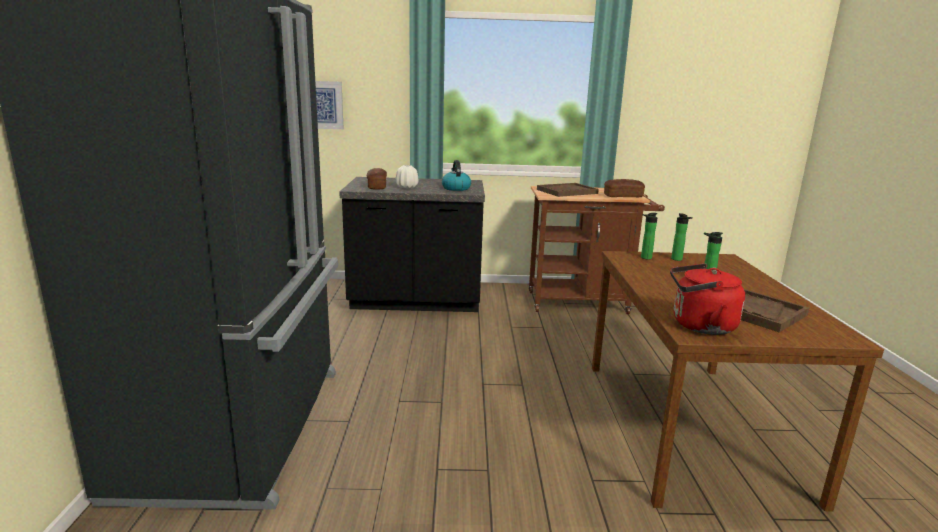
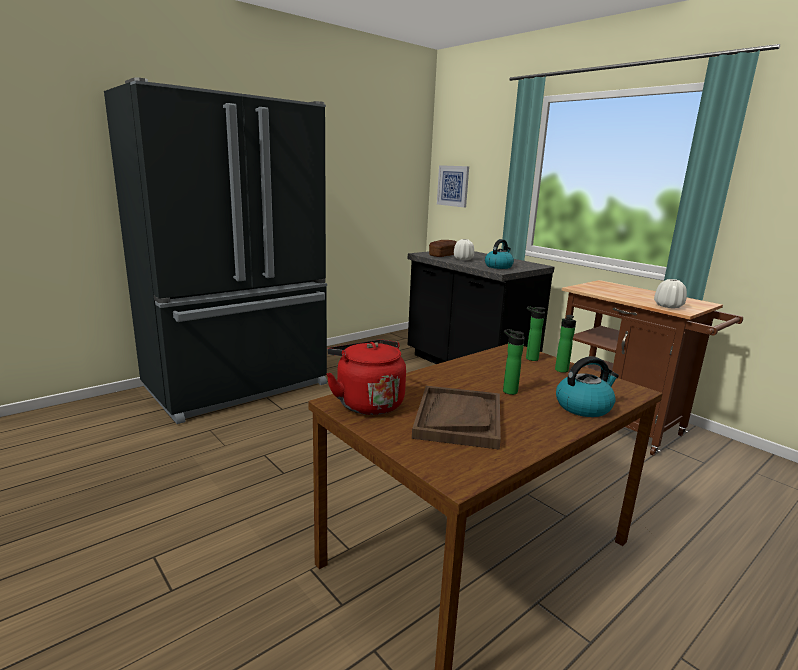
camera: 50 degrees right, 0 degrees up
brown tray [537,183,599,197] -> none
bread [604,179,645,197] -> white vase [654,279,687,308]
none -> kettle [556,357,619,417]

